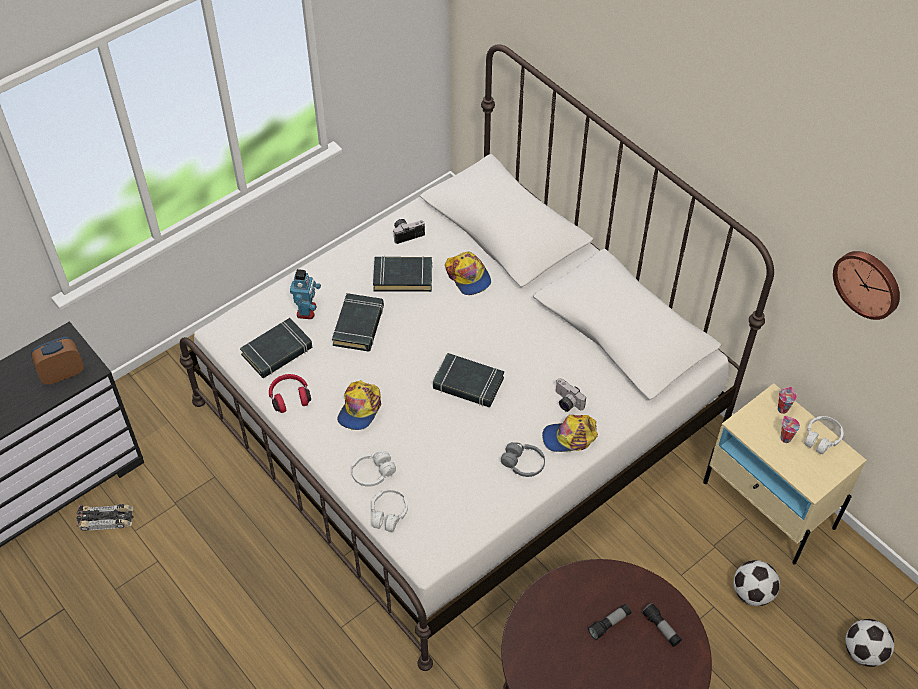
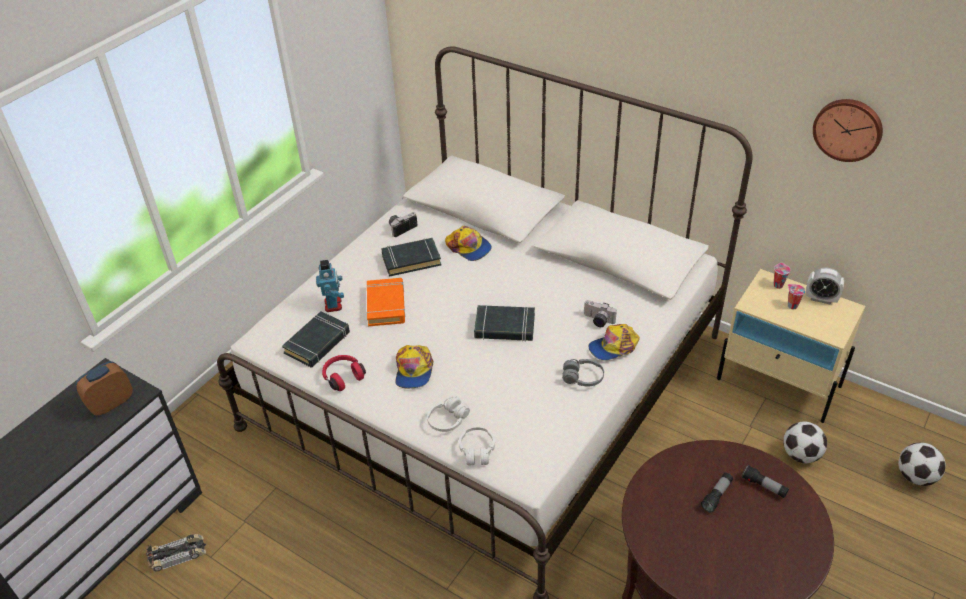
camera: 15 degrees left, 10 degrees down
black book [332,293,384,352] -> orange book [367,278,405,326]
white headphones [804,416,843,454] -> alarm clock [806,267,844,305]

